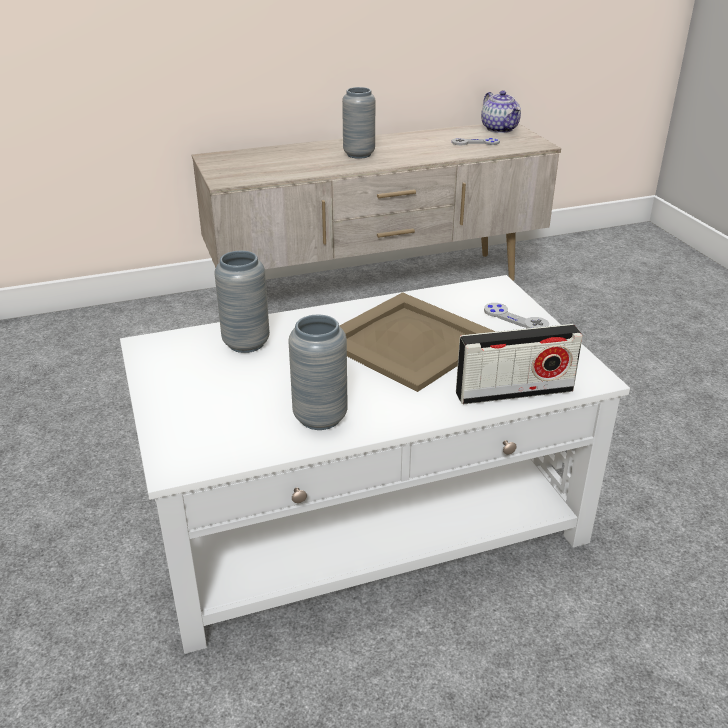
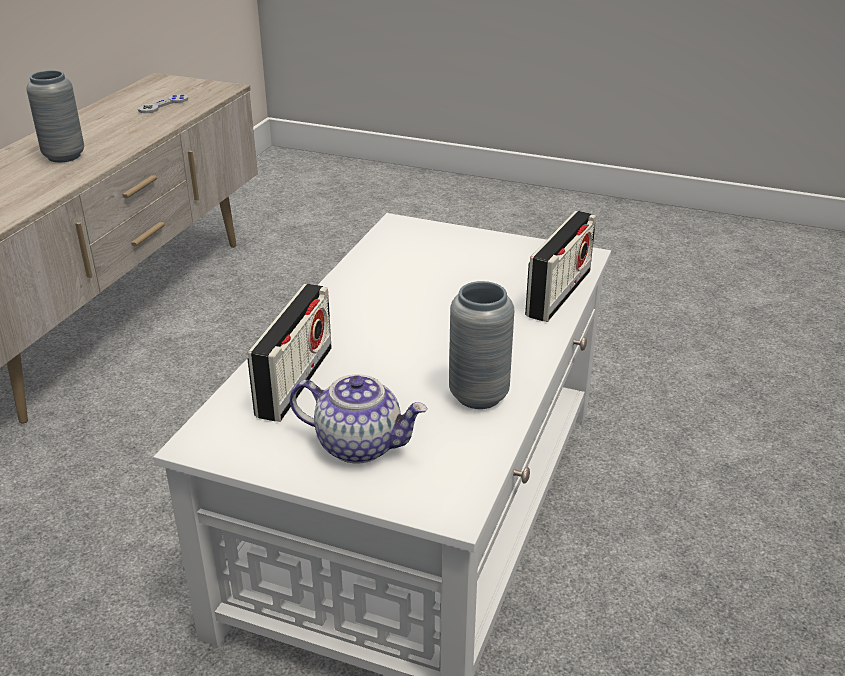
camera: 50 degrees left, 0 degrees up
grey vase [215,251,270,353] -> radio [248,284,332,422]
beige tray [340,292,496,392] -> none
teapot [481,91,521,133] -> teapot moved to [290,374,428,464]
grey game controller [484,303,549,328] -> none

